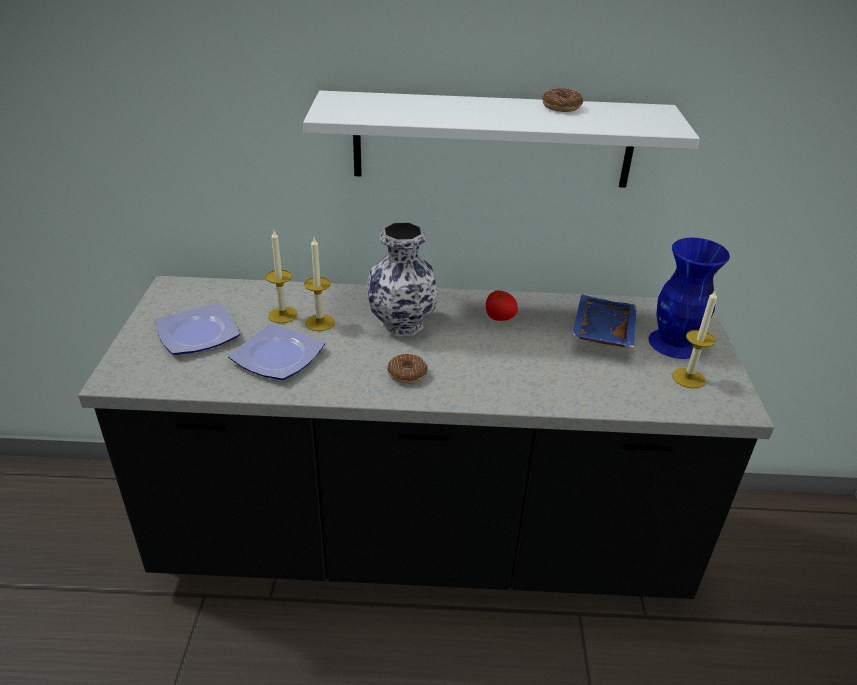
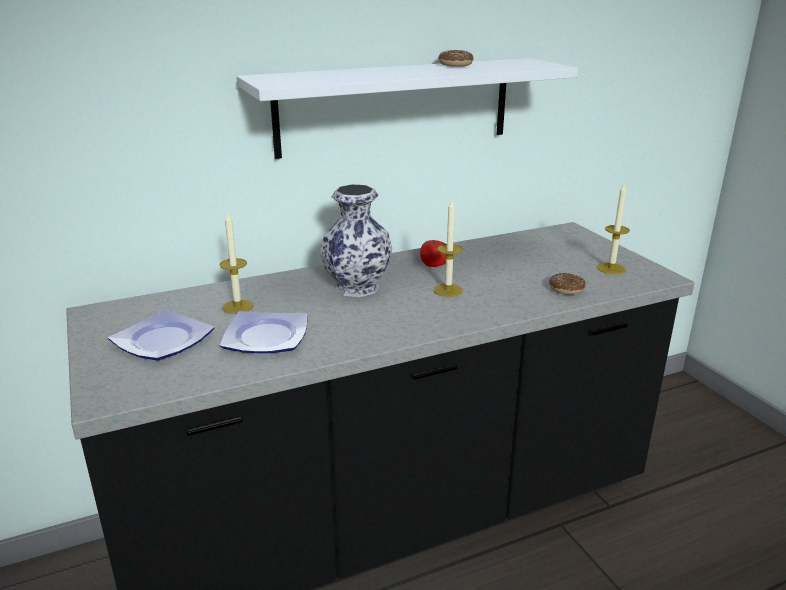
camera: 25 degrees left, 10 degrees down
candle [304,238,335,331] -> candle moved to [434,201,463,297]
donut [387,354,428,384] -> donut moved to [549,273,586,295]
blue tray [572,294,636,347] -> none
blue vase [648,238,730,359] -> none

